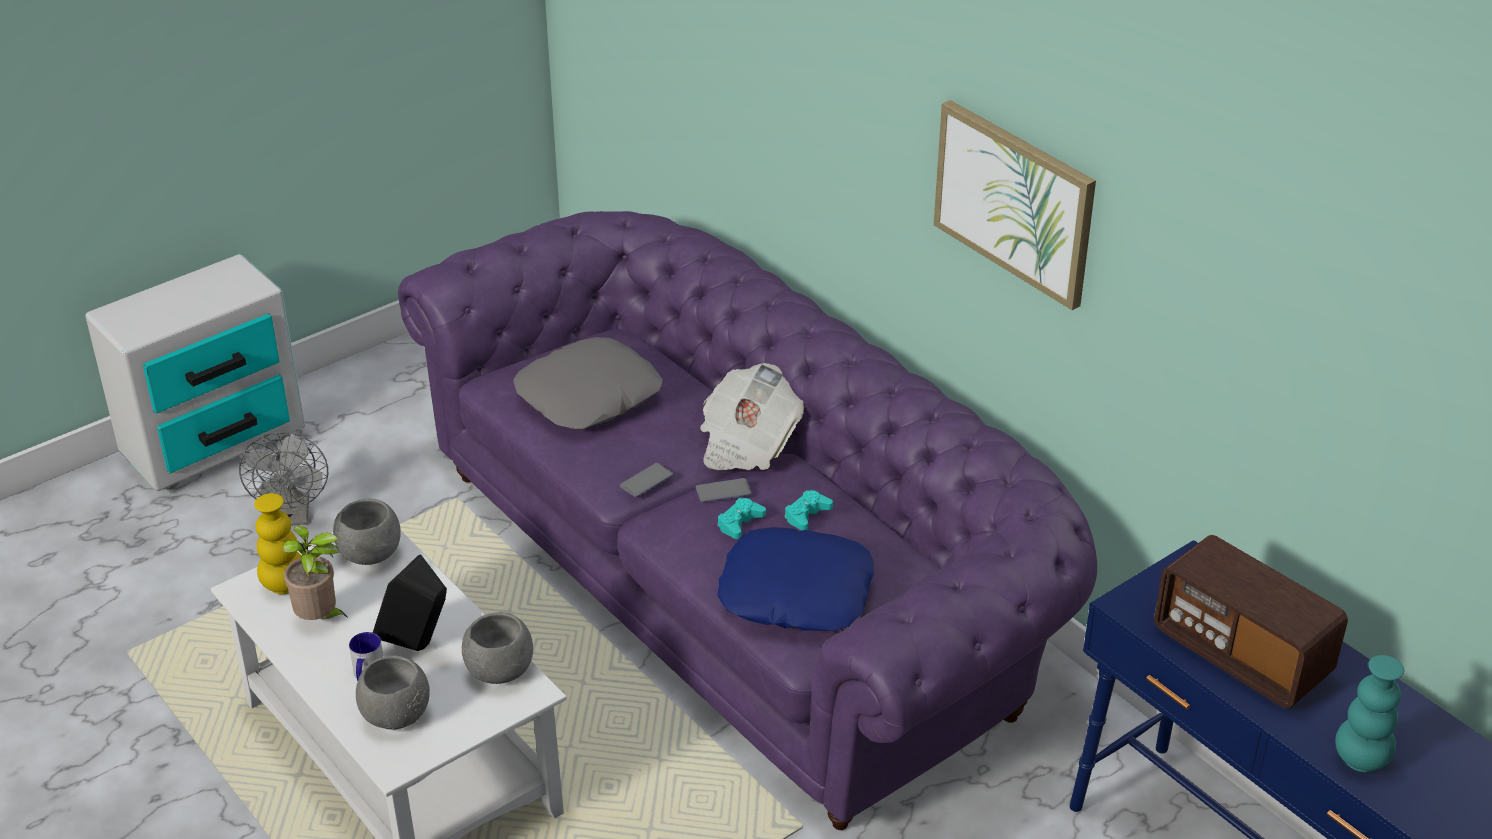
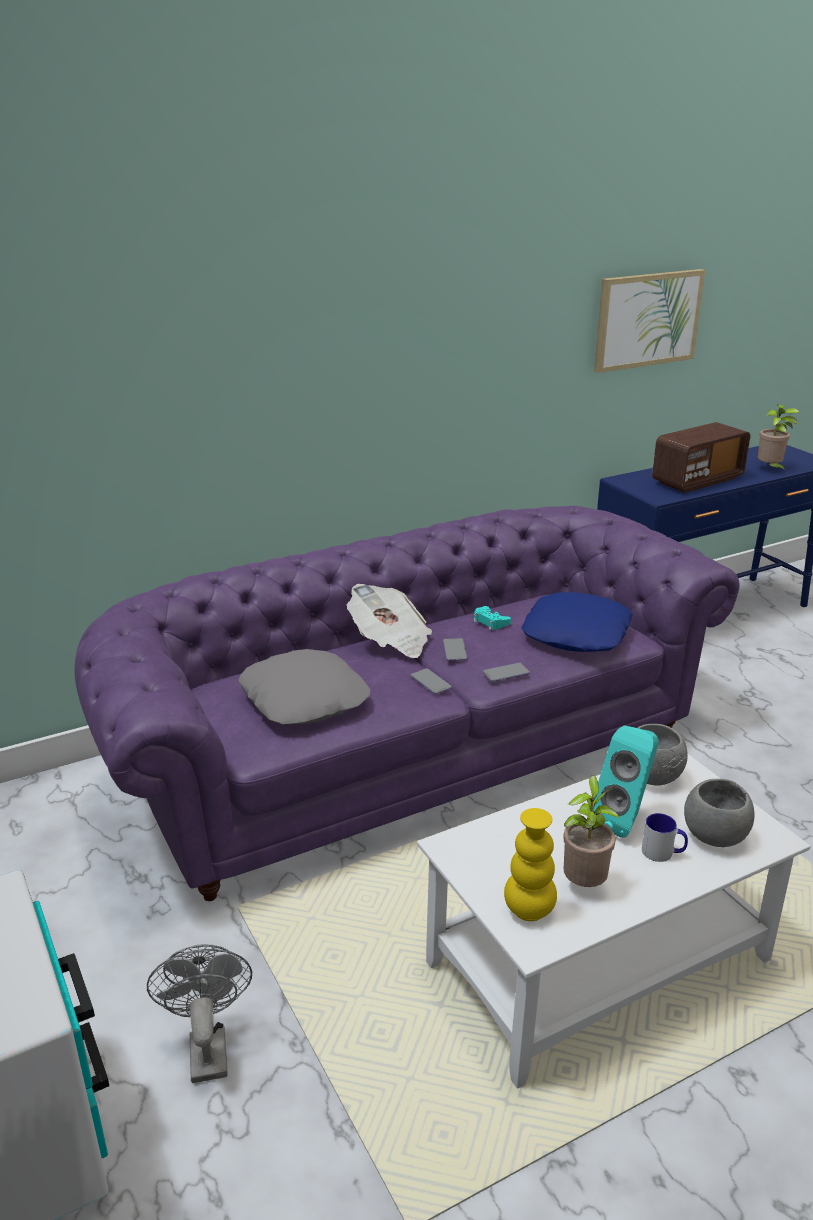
camera: 80 degrees left, 10 degrees down
grey fan [239,432,328,526] -> grey fan turned 105 degrees counterclockwise [147,944,252,1083]
grey bowl [333,499,401,565] -> none
black speaker [373,554,447,651] -> turquoise speaker [593,725,659,838]
turquoise game controller [717,498,766,539] -> none
picture [934,100,1096,310] -> picture moved to [594,269,705,373]
turquoise vase [1335,655,1404,772] -> potted plant [758,404,800,472]
none -> phone [483,663,530,682]

